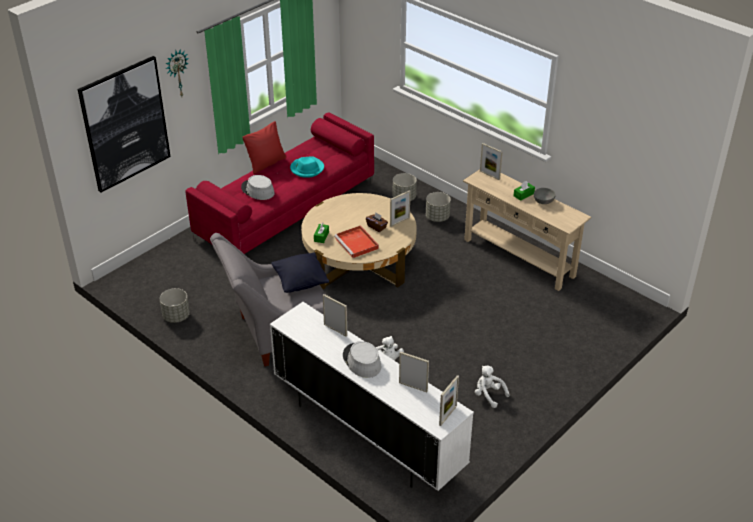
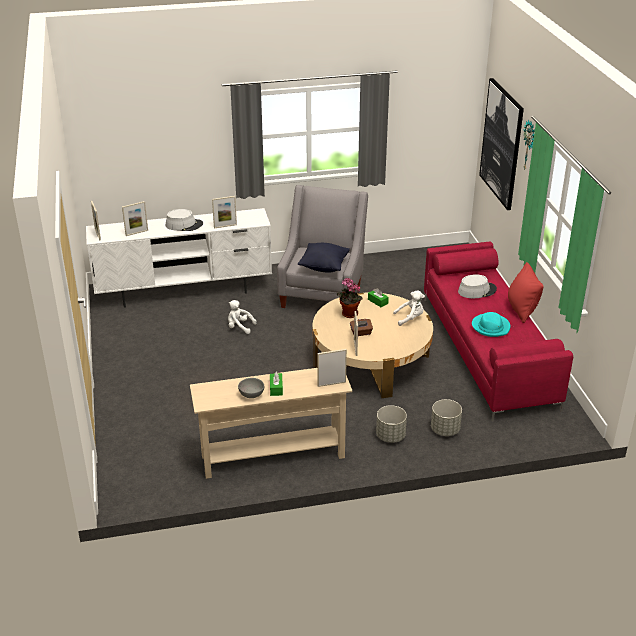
camera: 125 degrees right, 5 degrees down
grey planter [160,288,190,323] -> none
red tray [334,225,379,258] -> potted plant [337,278,363,318]
white plush toy [475,366,510,408] -> white plush toy moved to [393,291,425,326]

